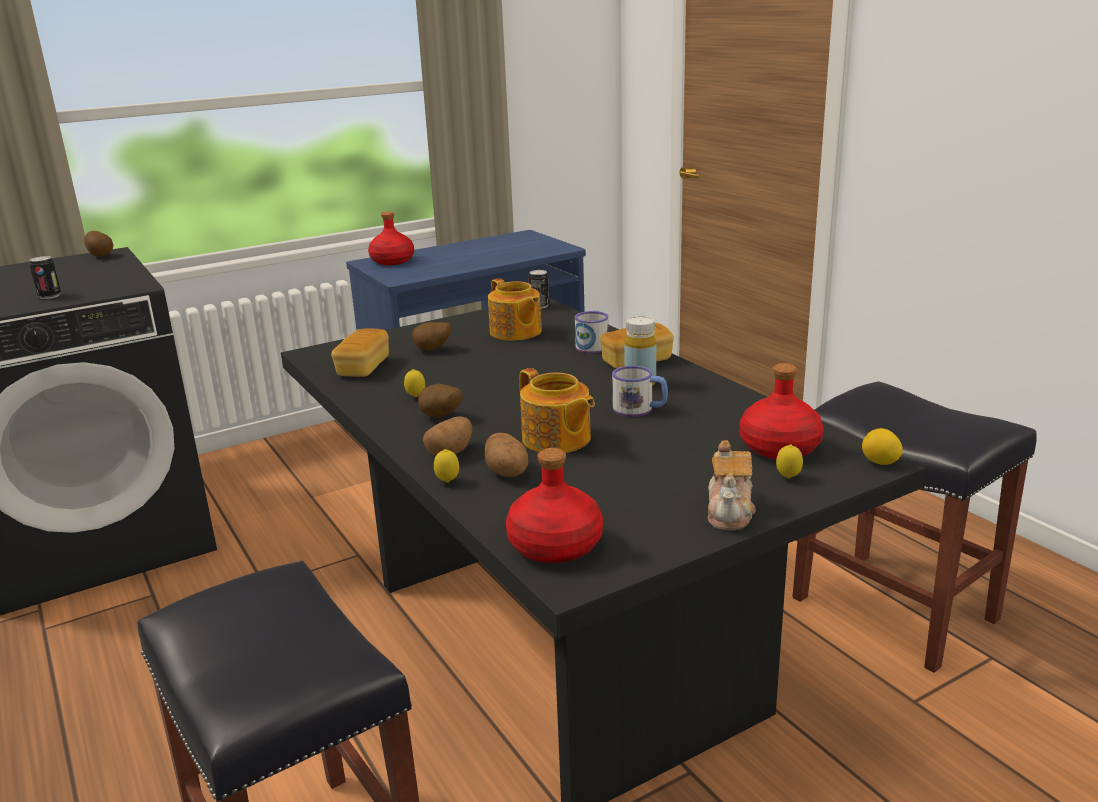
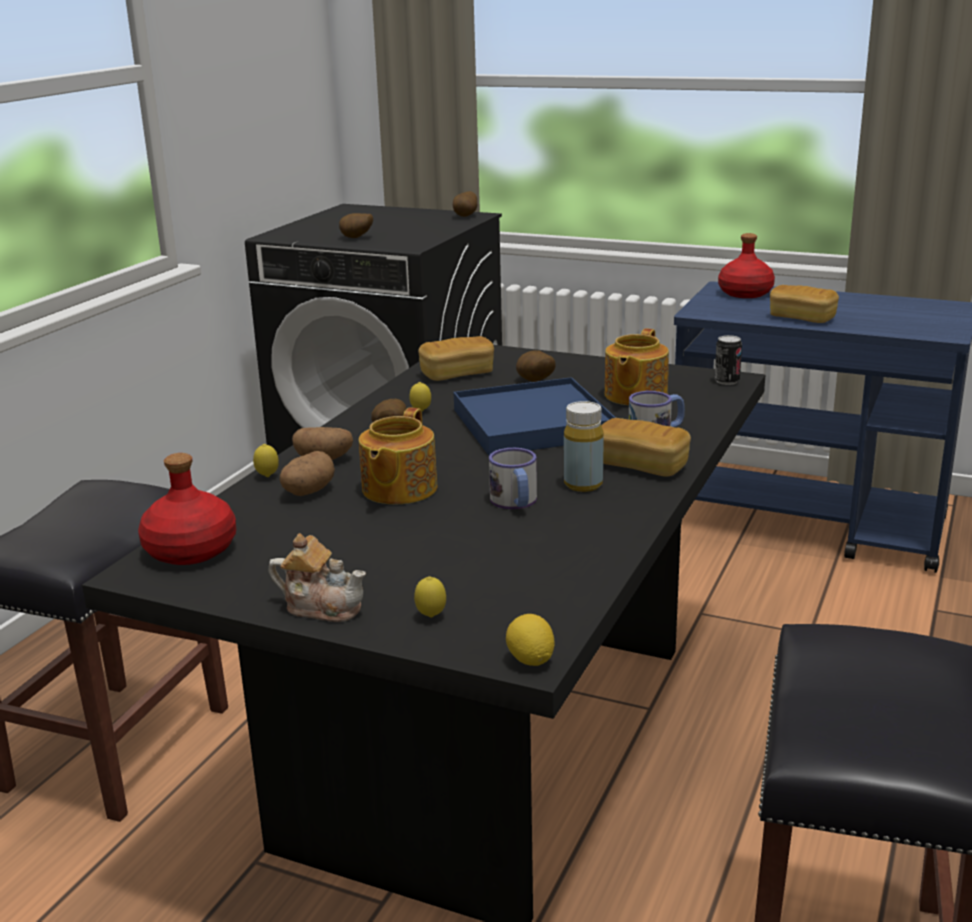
camera: 55 degrees right, 0 degrees up
can [29,256,61,299] -> potato [339,213,373,238]
teapot [708,440,755,531] -> teapot turned 135 degrees counterclockwise [268,533,366,622]
red bottle [740,363,824,459] -> none
none -> blue tray [454,377,616,456]
none -> bread [770,285,839,323]

